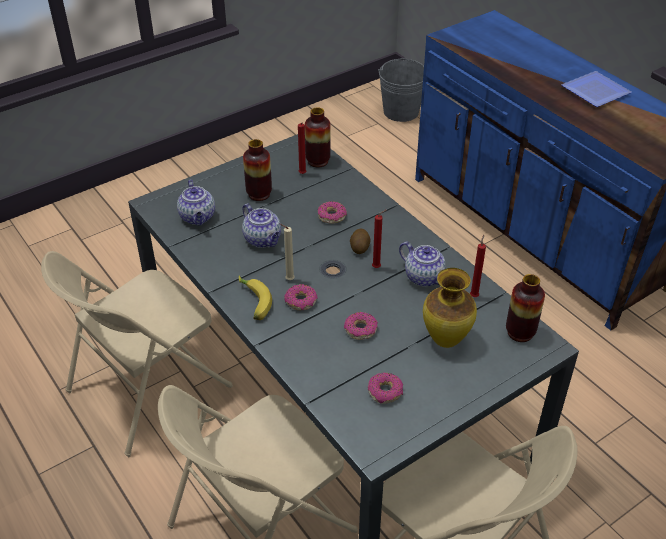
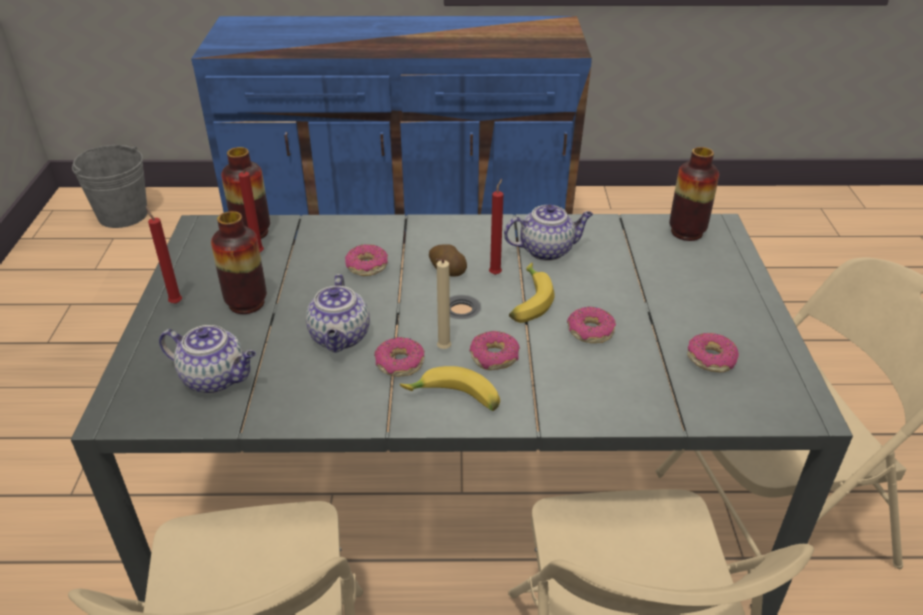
camera: 55 degrees left, 5 degrees down
teapot [242,203,281,248] -> teapot turned 90 degrees clockwise [306,274,370,353]
vase [423,268,477,348] -> none
red candle [470,235,486,297] -> red candle moved to [146,206,182,304]
plate [561,71,632,107] -> none
none -> donut [374,337,424,377]
none -> banana [509,263,555,323]

